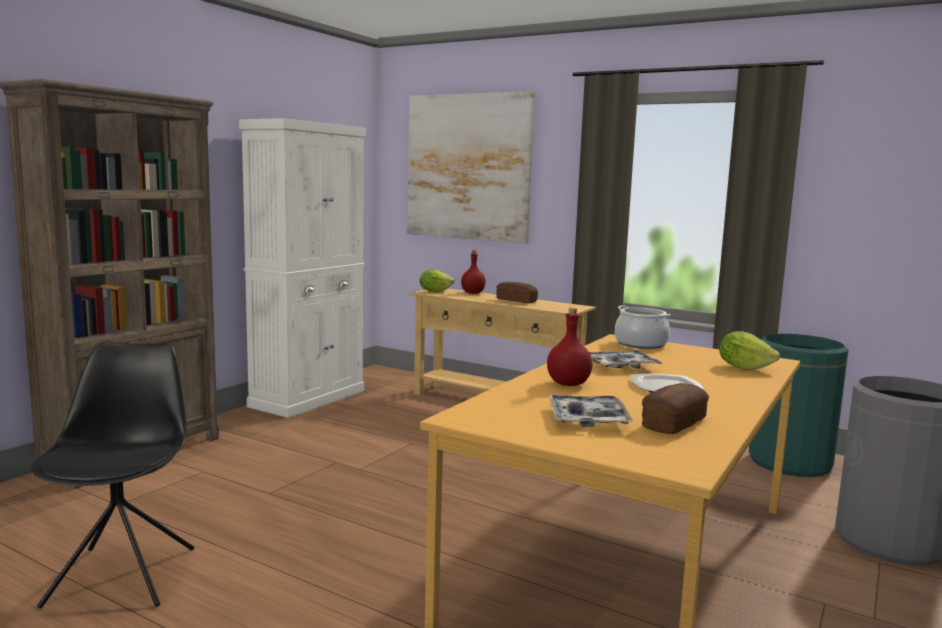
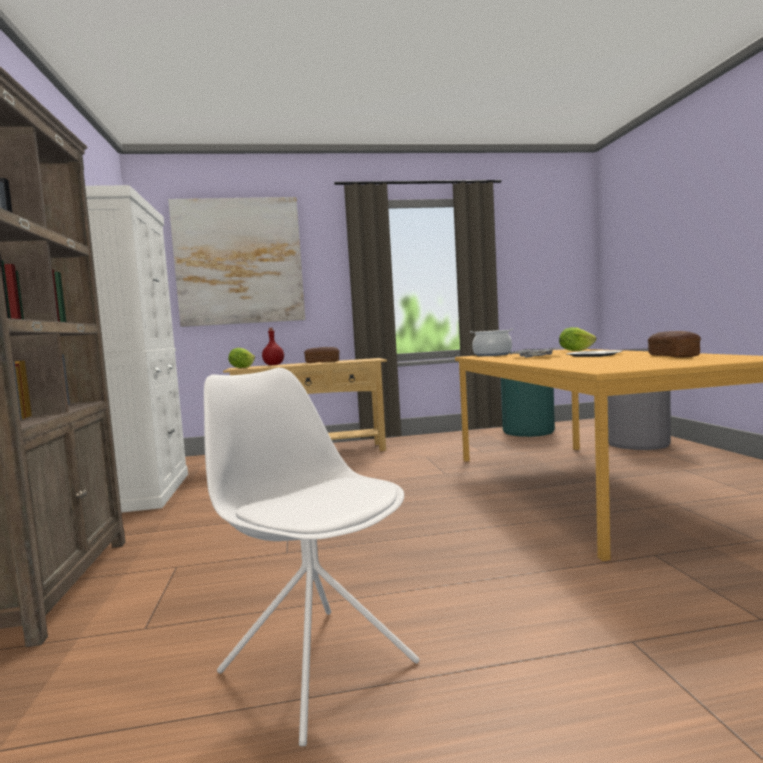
camera: 40 degrees left, 5 degrees down
black chair [31,341,194,608] -> white chair [204,368,420,746]
red bottle [547,308,592,386] -> none
tray [549,395,634,427] -> none

